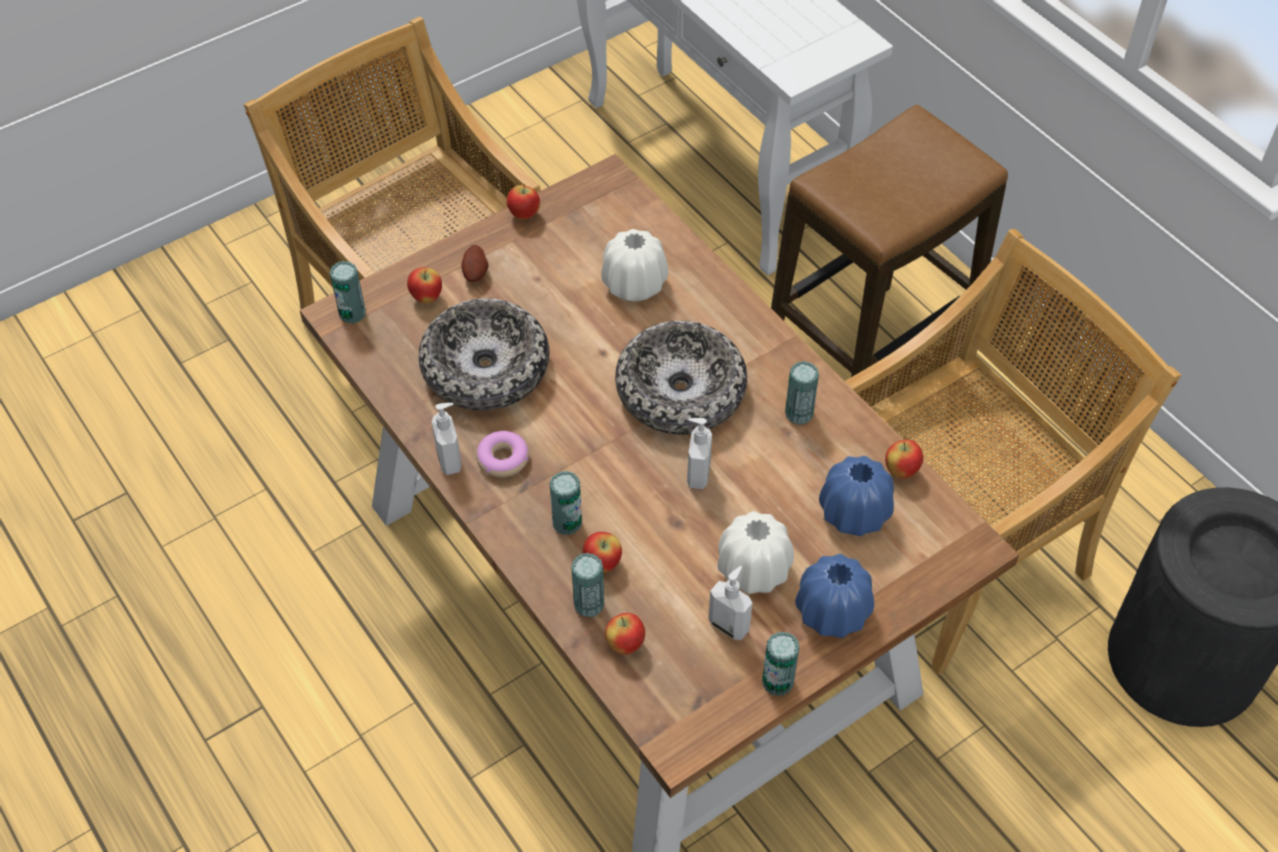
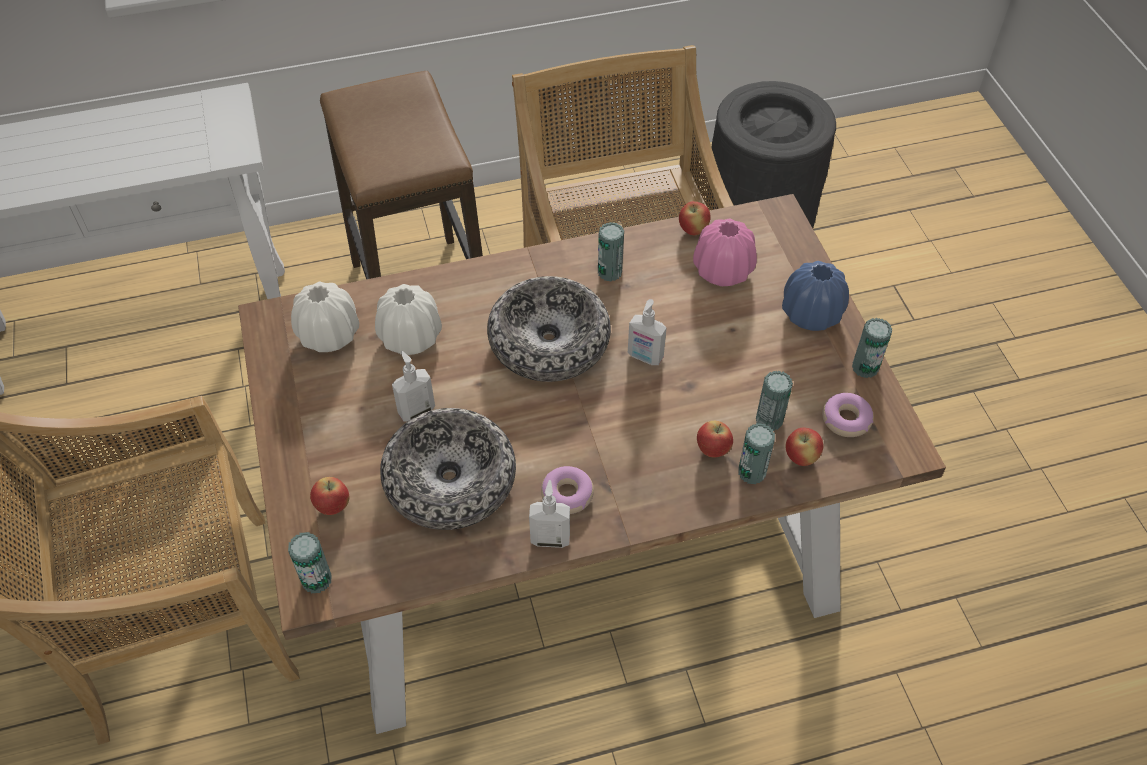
camera: 70 degrees left, 0 degrees up
potato [461,245,489,282] -> none
apple [507,184,540,220] -> none
can [550,471,582,535] -> can moved to [756,371,793,431]
soap dispenser [708,566,753,640] -> soap dispenser moved to [392,351,435,422]
white vase [718,511,794,594] -> white vase moved to [291,282,359,352]
blue vase [819,456,894,536] -> pink vase [693,219,757,286]
none -> donut [822,393,874,437]

